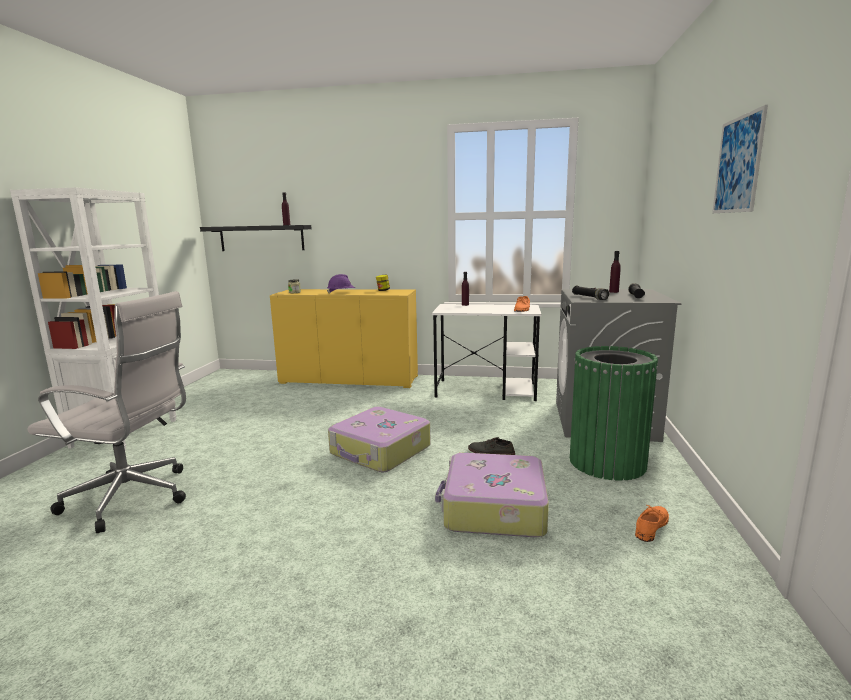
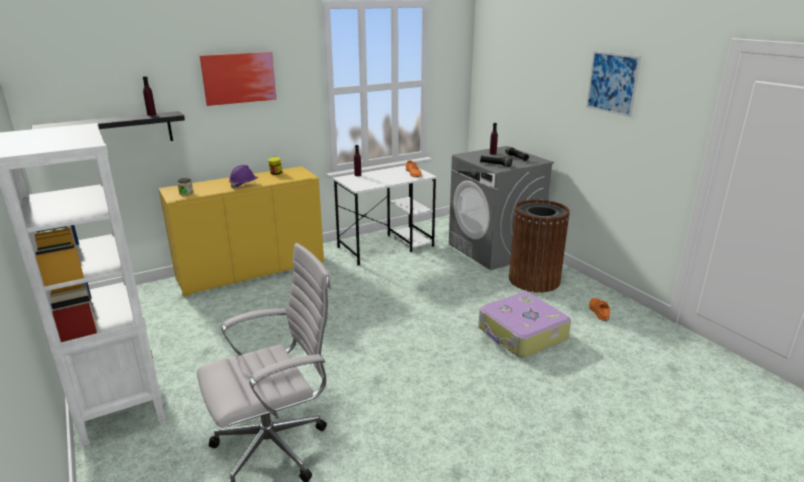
camera: 40 degrees left, 10 degrees up
suitcase [328,407,431,472] -> none
grey shoe [468,437,515,455] -> none
green trash can [570,346,658,481] -> brown trash can [509,200,570,293]
none -> picture [200,52,276,106]

